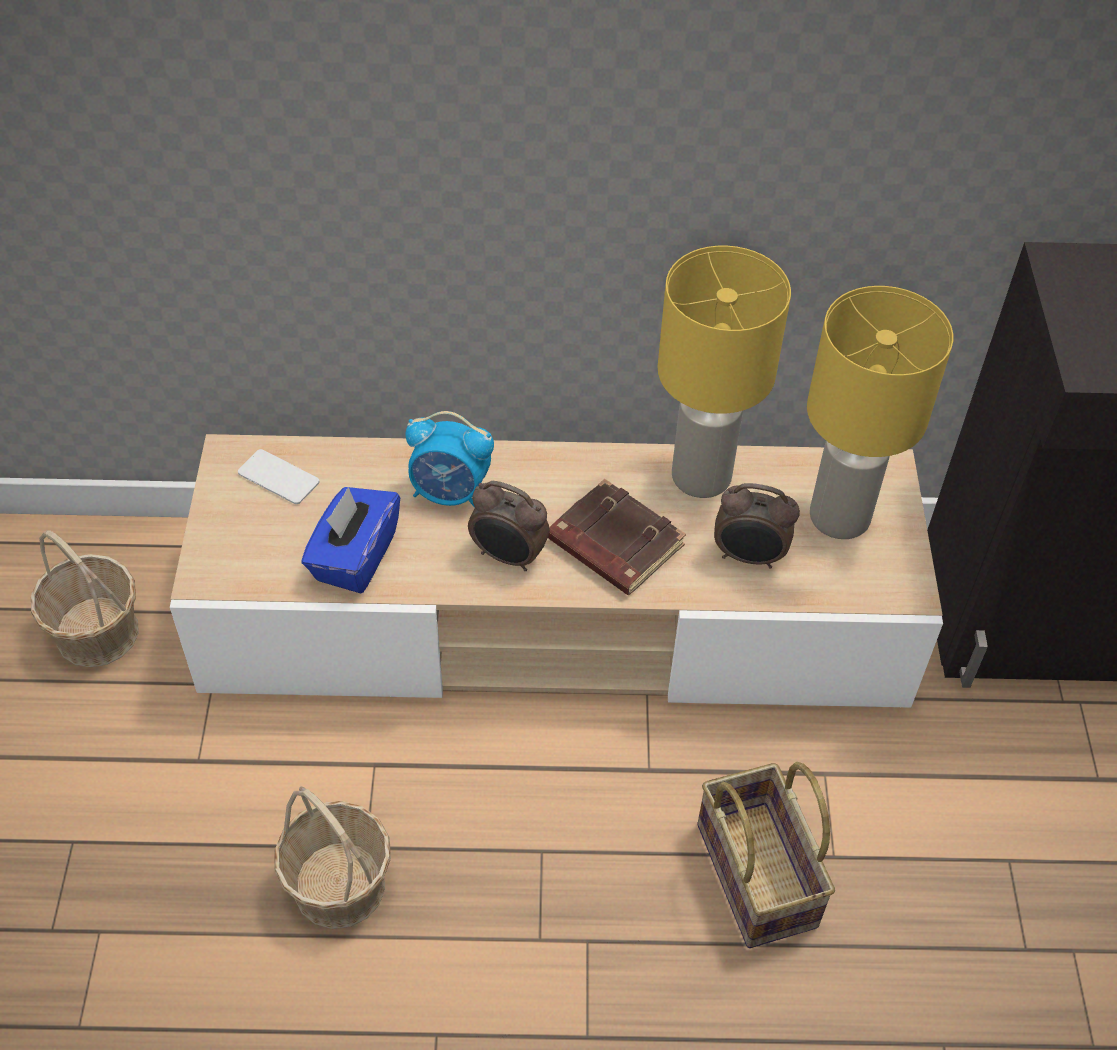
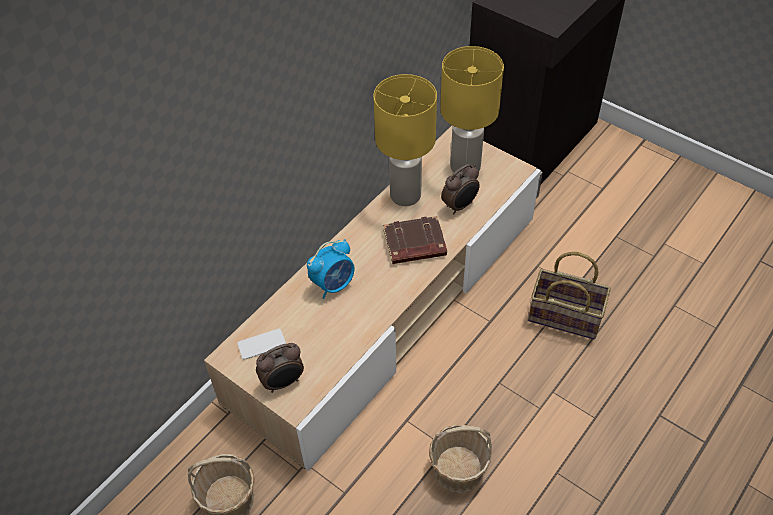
camera: 50 degrees left, 0 degrees up
blue tissue box [301,487,400,593] -> none
alarm clock [468,481,550,571] -> alarm clock moved to [256,343,304,393]

